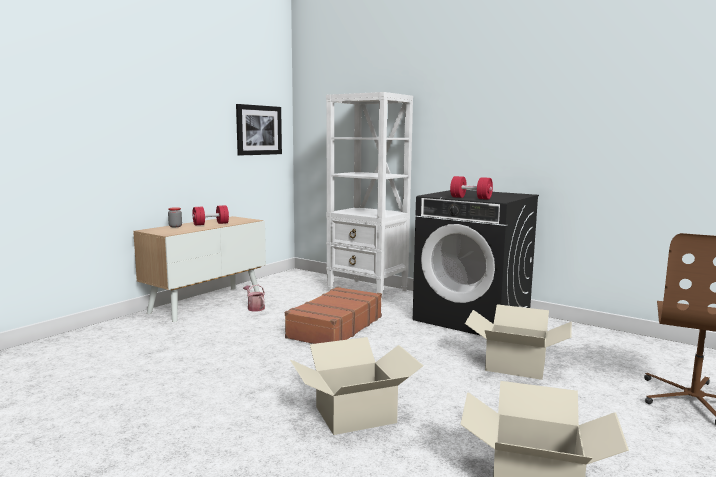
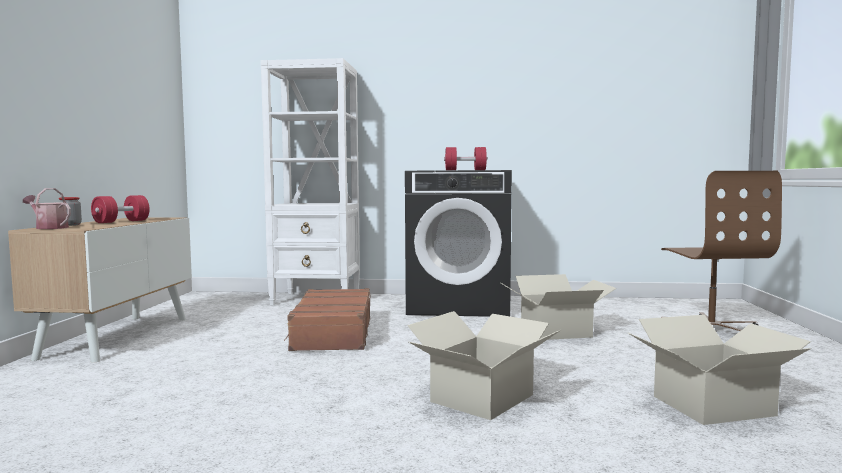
camera: 30 degrees left, 5 degrees down
picture [236,104,282,156] -> none
watering can [243,285,265,311] -> watering can moved to [23,188,71,229]

